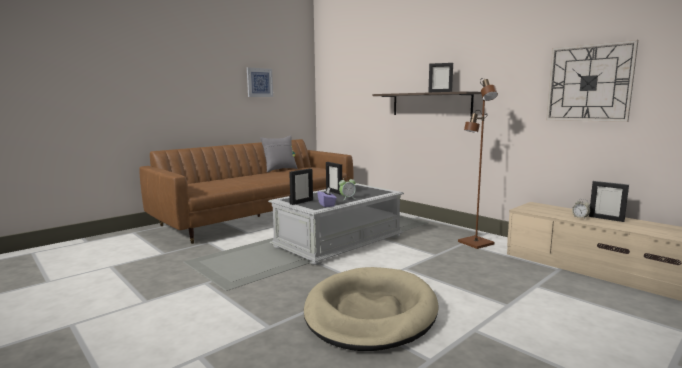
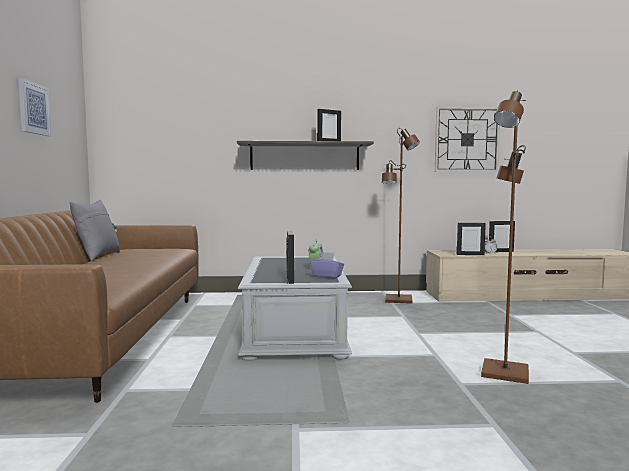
camera: 50 degrees left, 5 degrees down
beige dog bed [304,267,439,351] -> brown floor lamp [481,91,529,384]
picture frame [326,162,342,194] -> picture frame moved to [456,223,486,255]

